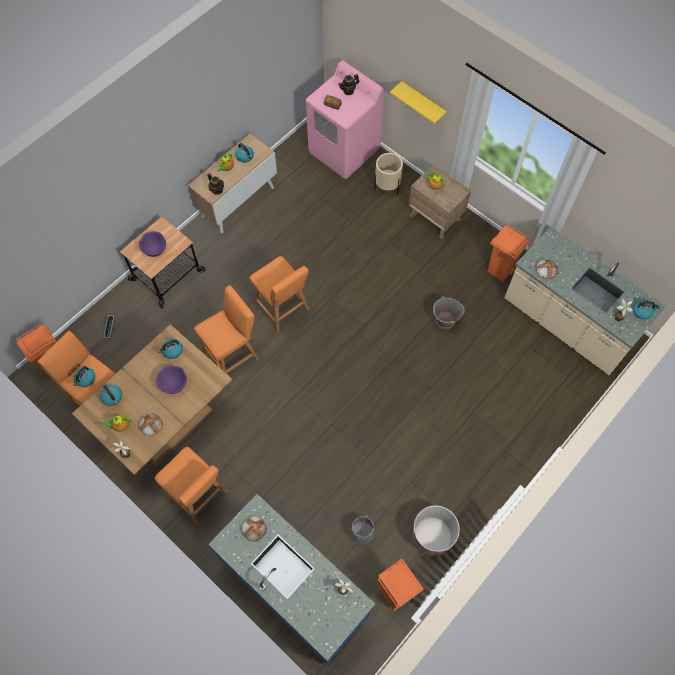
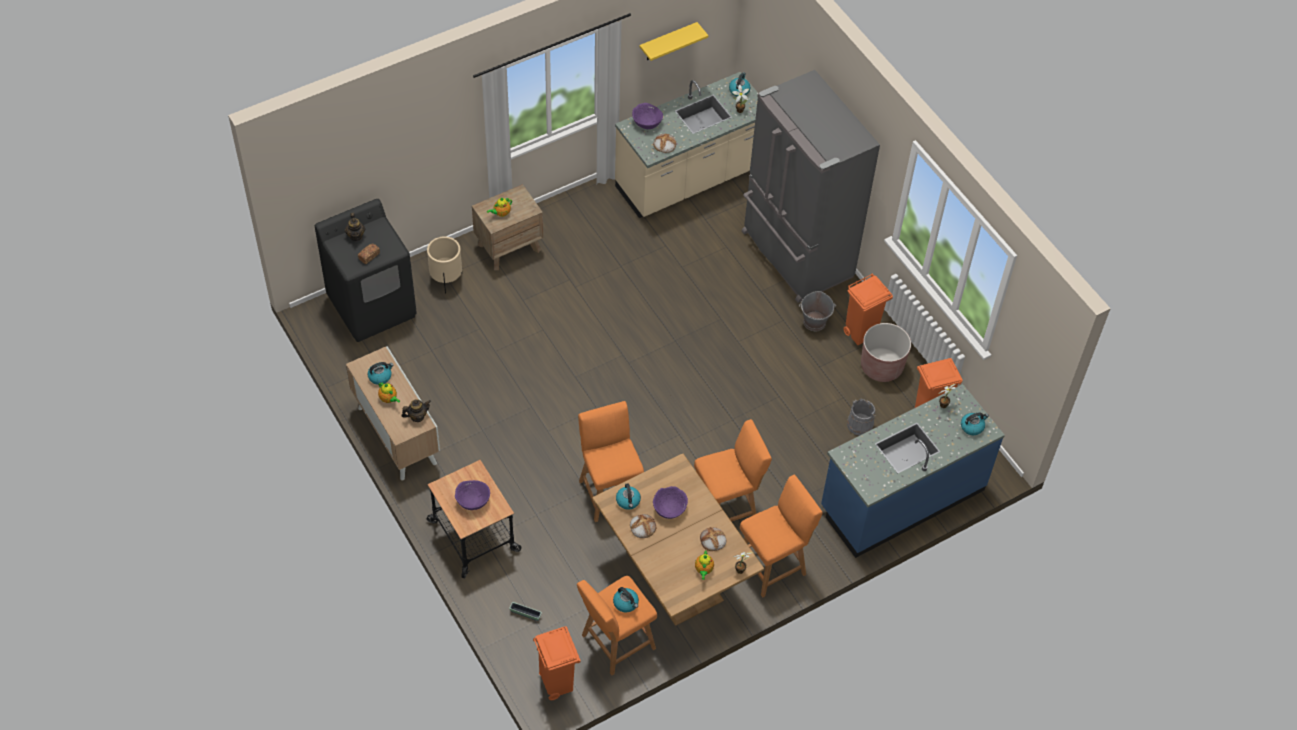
camera: 75 degrees left, 10 degrees down
kettle [100,385,122,406] -> kettle moved to [961,412,989,435]
bread [241,516,267,541] -> bread moved to [630,514,656,538]
orange stool [249,256,309,332] -> orange stool moved to [694,419,772,522]
pink washing machine [306,60,384,179] -> black washing machine [315,199,417,342]
yellow shelf [390,81,447,124] -> yellow shelf moved to [640,22,708,61]
grey bucket [433,296,465,329] -> grey bucket moved to [799,291,836,331]
orange trash can [488,224,530,282] -> orange trash can moved to [844,273,893,345]
none -> purple bowl [632,103,663,129]
none -> grey fridge [742,70,880,303]

